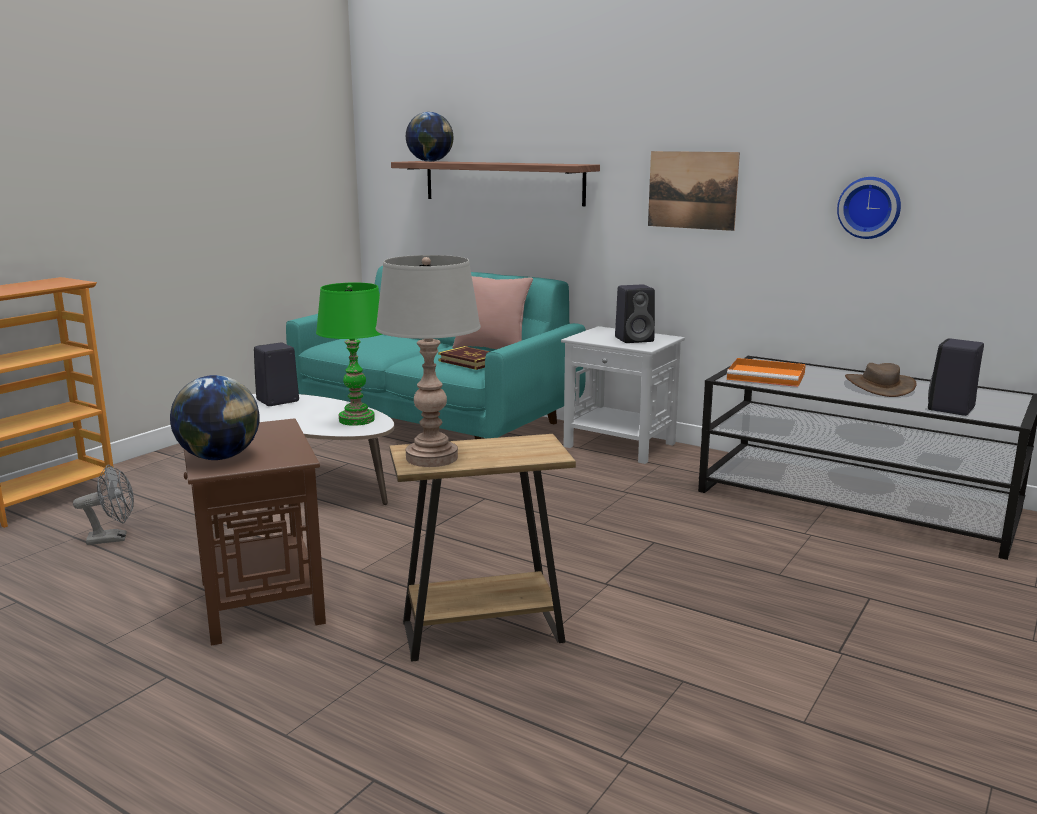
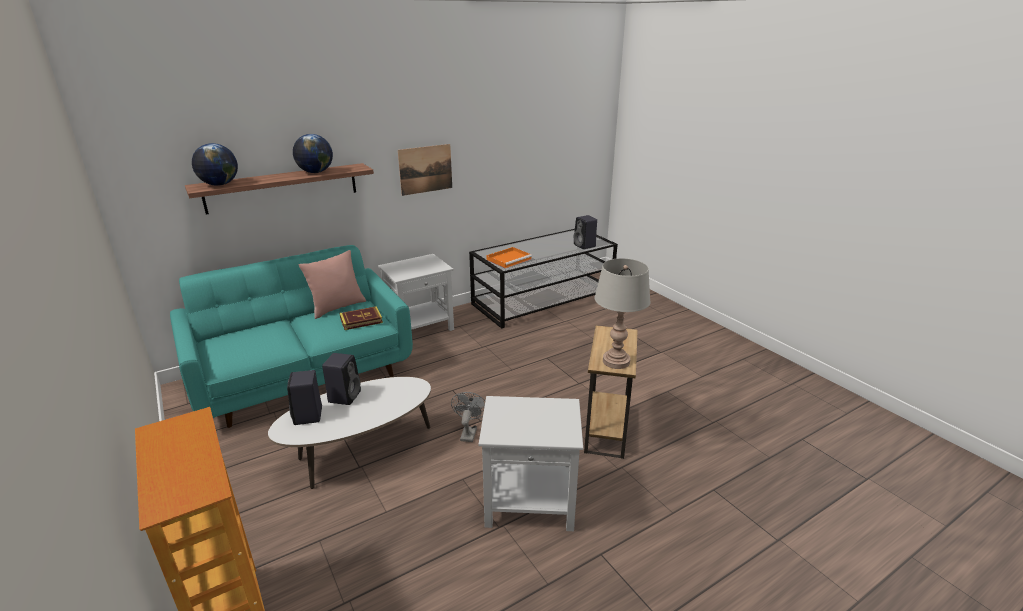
camera: 65 degrees left, 10 degrees up
grey fan [73,464,134,545] -> grey fan moved to [451,392,485,442]
globe [170,375,260,460] -> globe moved to [293,134,333,173]
brown side table [184,418,326,646] -> white side table [478,396,583,531]
green table lamp [316,282,382,426] -> none
black speaker [615,285,655,343] -> black speaker moved to [322,353,361,405]
wall clock [837,177,901,239] -> none
brown hat [845,363,917,397] -> none

